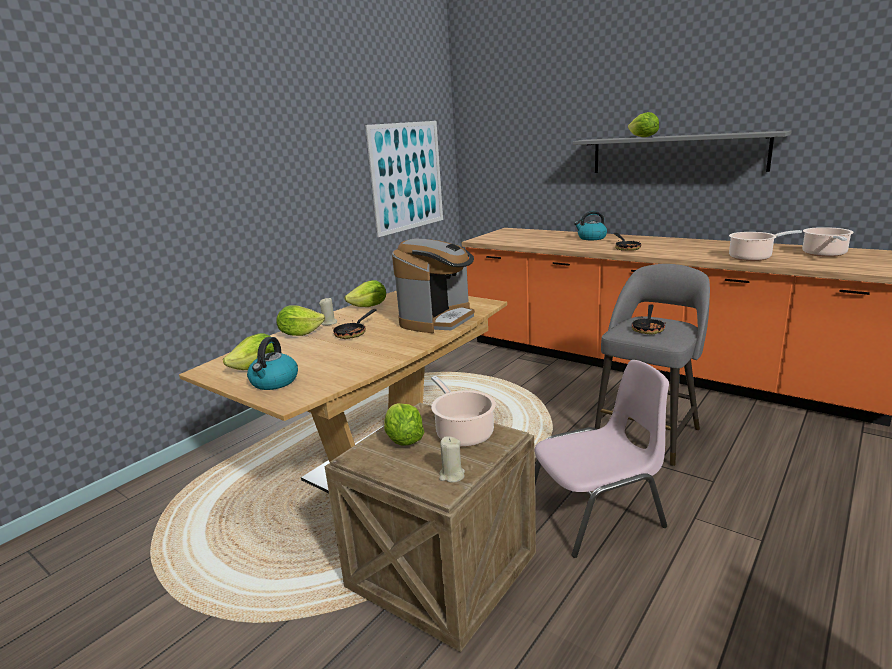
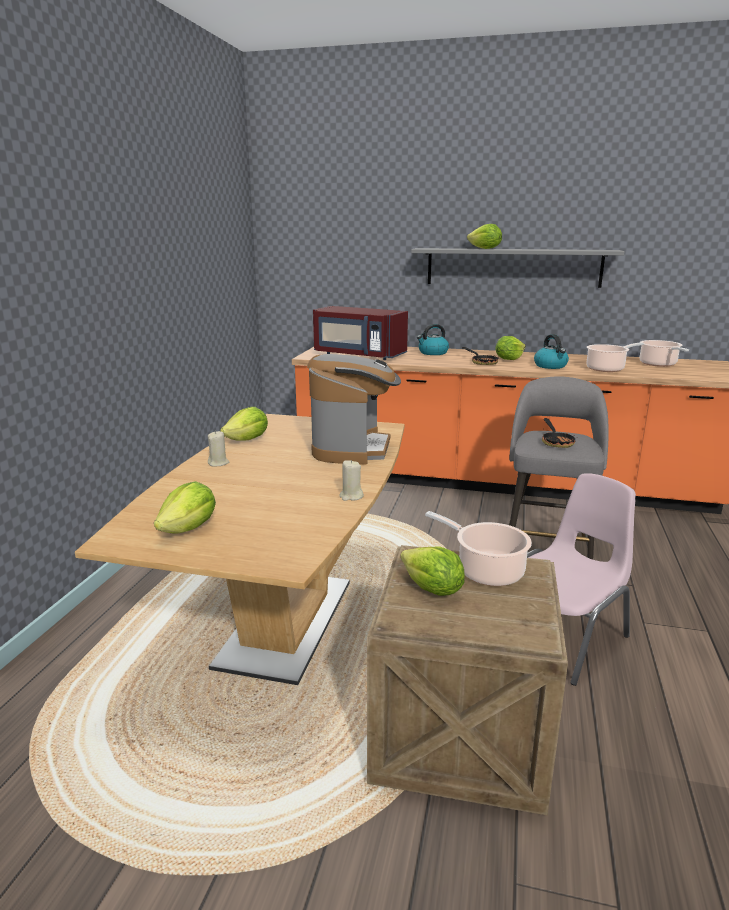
camera: 25 degrees left, 0 degrees up
kettle [247,337,298,390] -> kettle moved to [534,334,569,369]
lettuce [276,305,325,336] -> lettuce moved to [495,336,526,360]
frying pan [333,309,377,339] -> none
picture [365,121,443,237] -> none
beige candle [439,436,465,482] -> beige candle moved to [339,460,364,501]
none -> red microwave [313,306,408,360]

